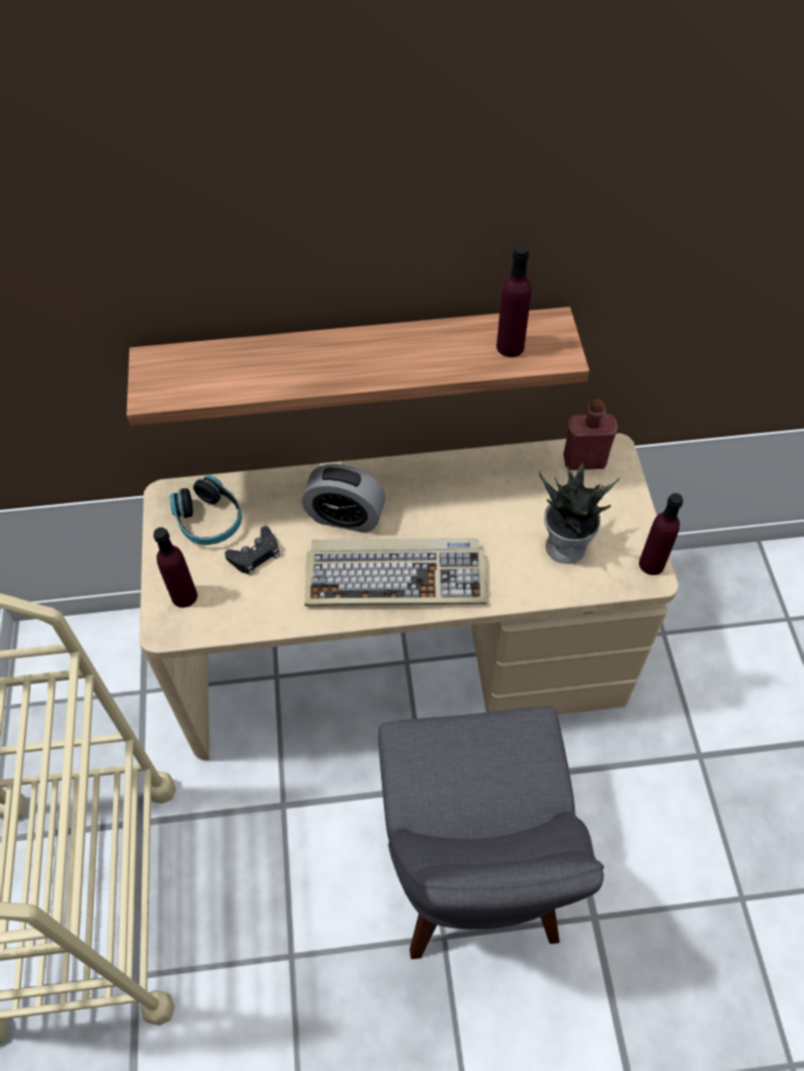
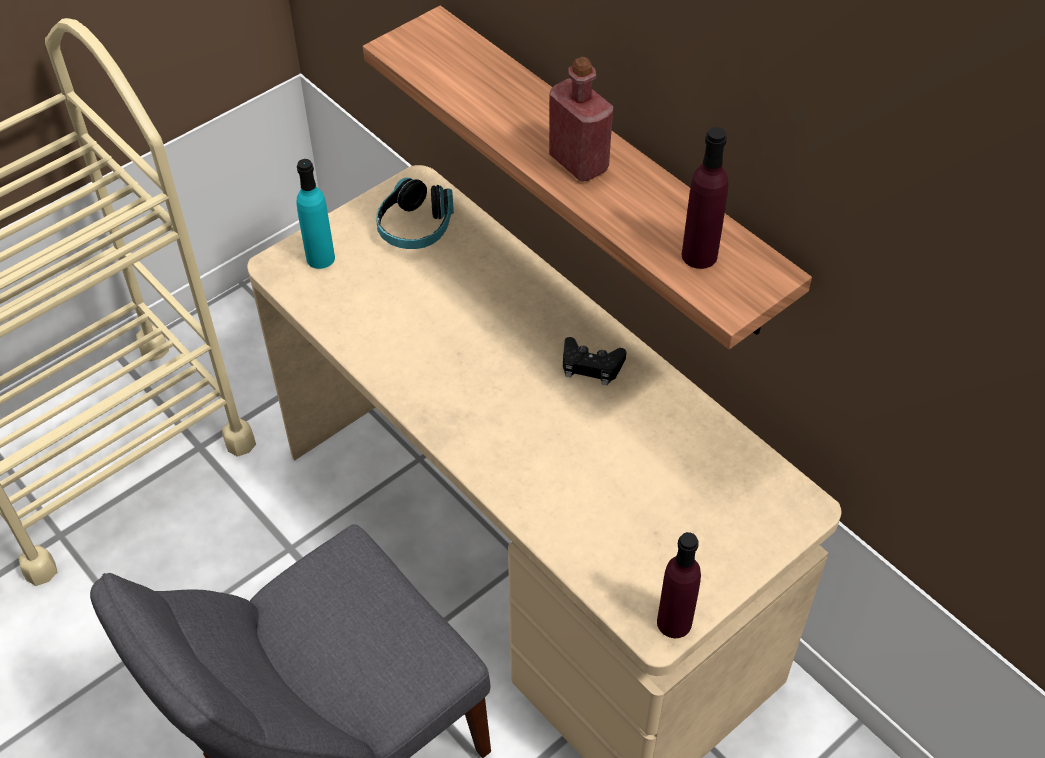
camera: 55 degrees right, 5 degrees down
purple bottle [153,527,197,608] -> turquoise bottle [297,159,335,269]
black game controller [225,526,280,576] -> black game controller moved to [563,337,626,385]
alarm clock [302,464,386,533] -> none
keyboard [304,538,487,606] -> none
potted plant [539,463,619,564] -> none
red bottle [563,399,618,470] -> red bottle moved to [549,57,613,181]

